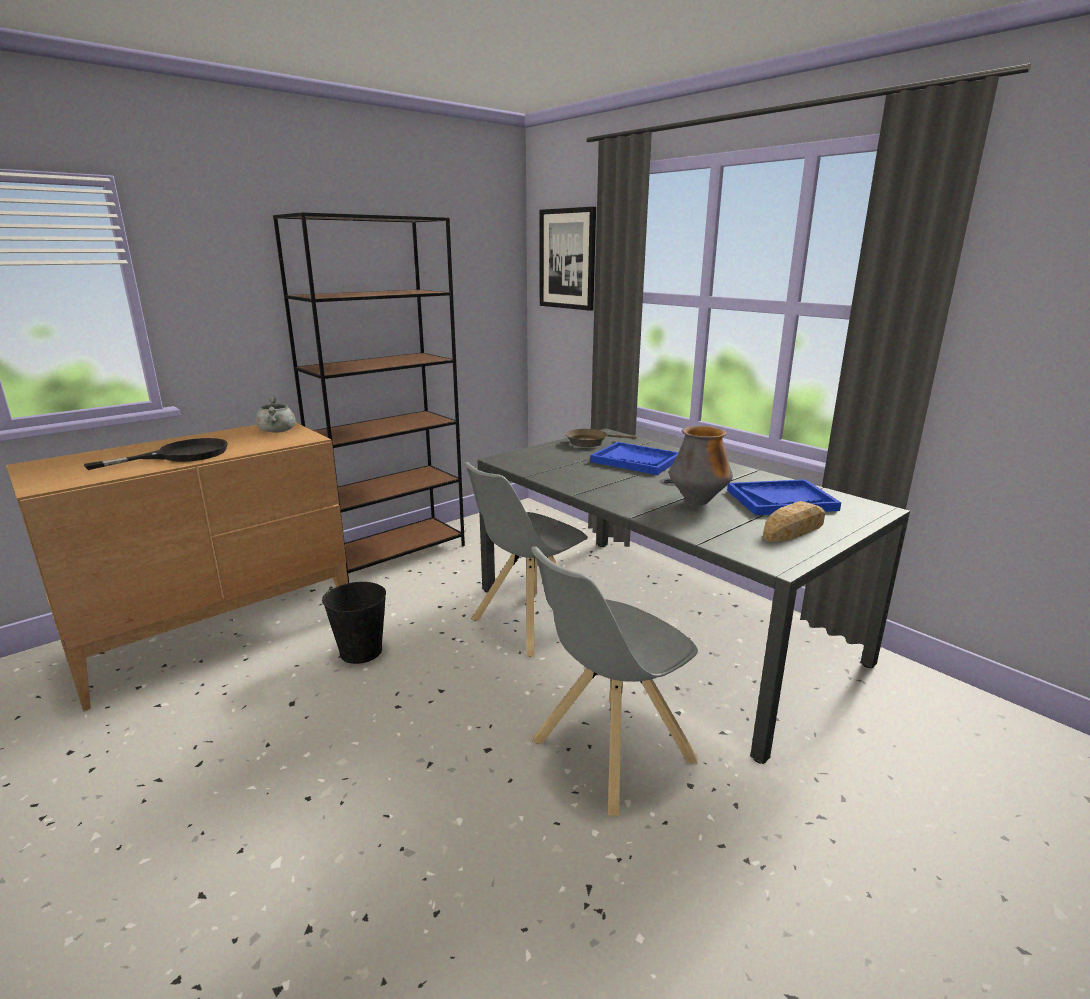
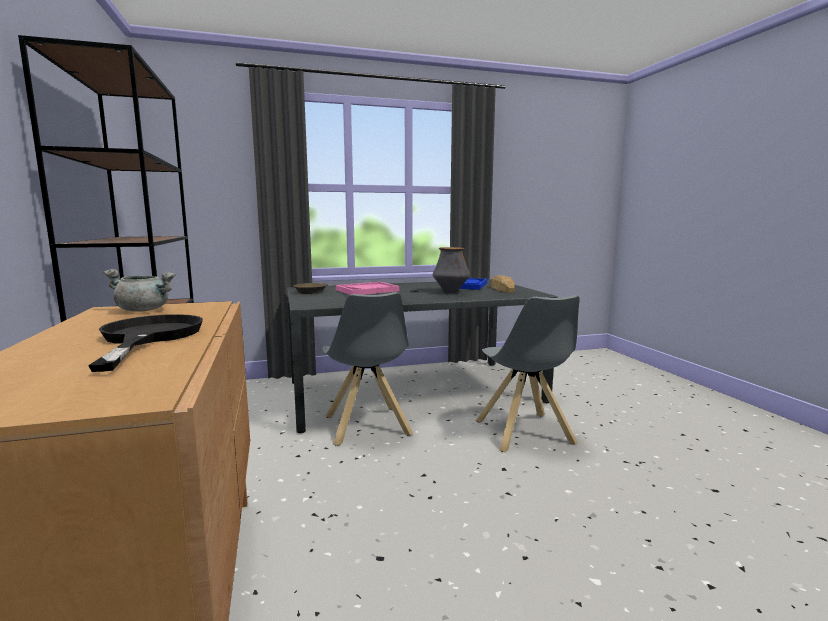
camera: 65 degrees left, 10 degrees down
black bucket [322,582,386,664] -> none
picture [540,207,596,311] -> none
blue tray [590,442,678,475] -> pink tray [336,282,399,295]

